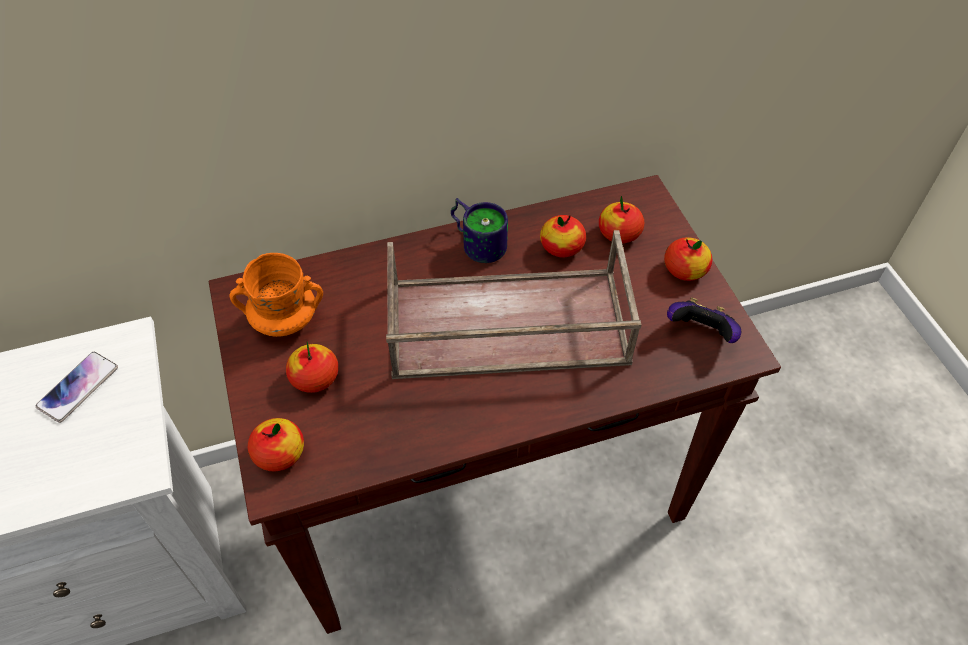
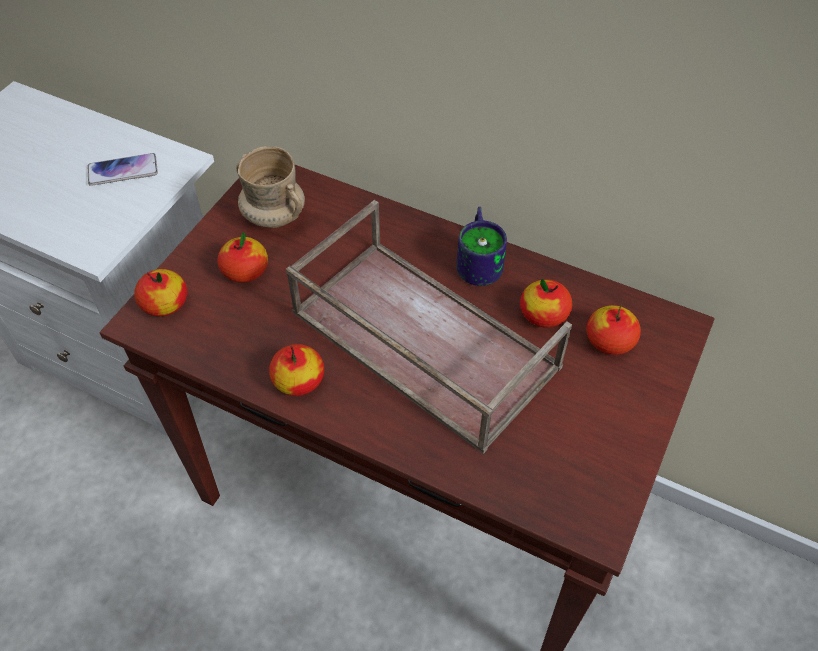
camera: 45 degrees right, 0 degrees up
orange mug [230,253,323,337] -> beige mug [236,146,305,228]
apple [664,237,712,281] -> apple moved to [269,344,324,396]
game controller [667,297,741,343] -> none

